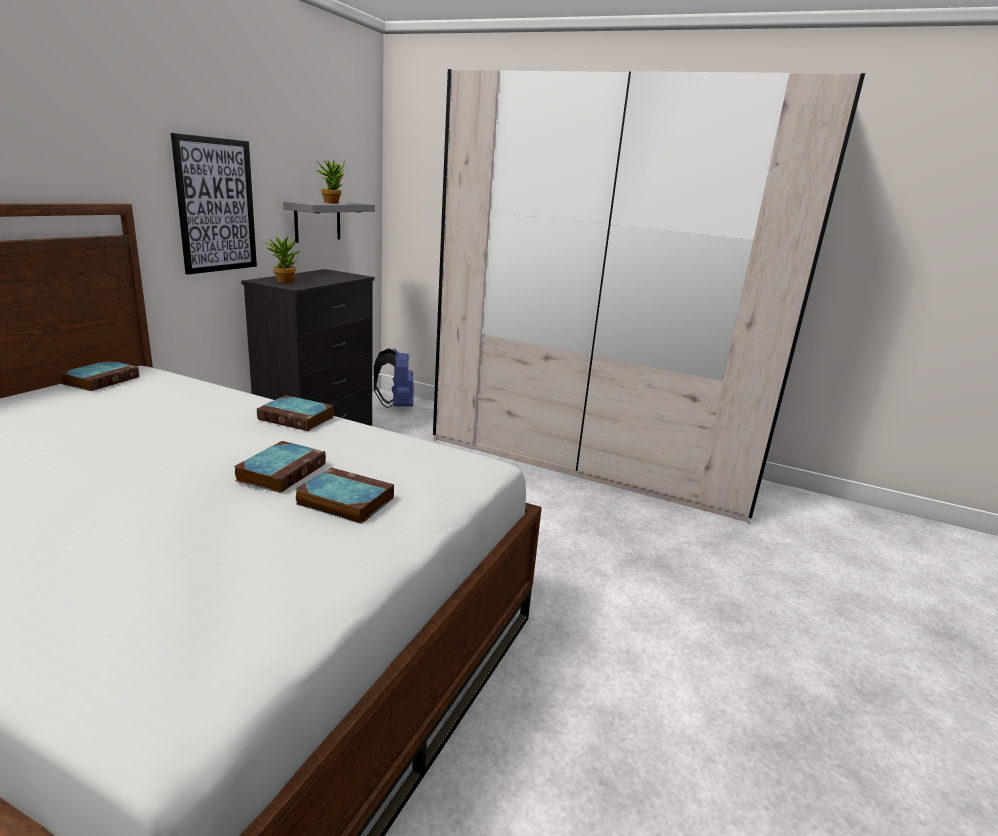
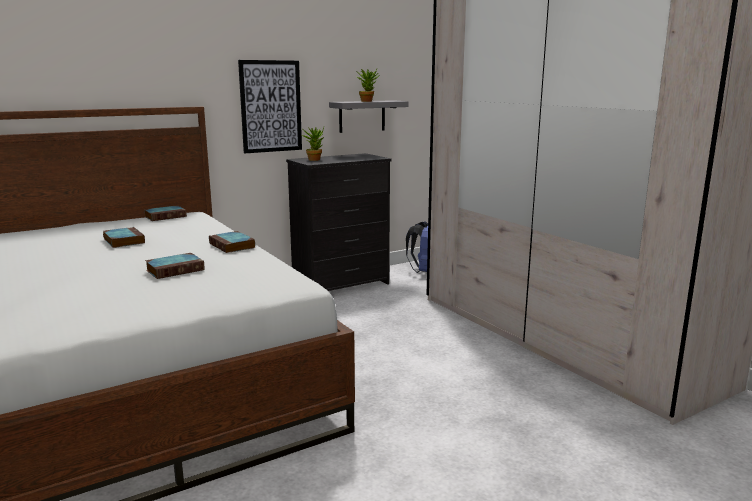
camera: 35 degrees right, 5 degrees down
book [295,467,394,524] -> book moved to [103,227,145,248]

